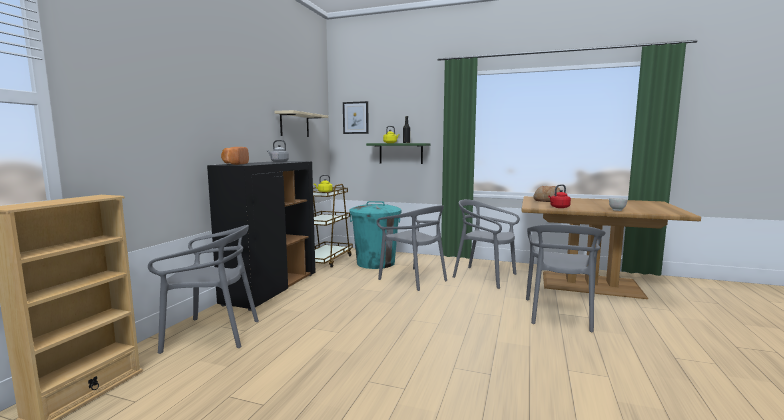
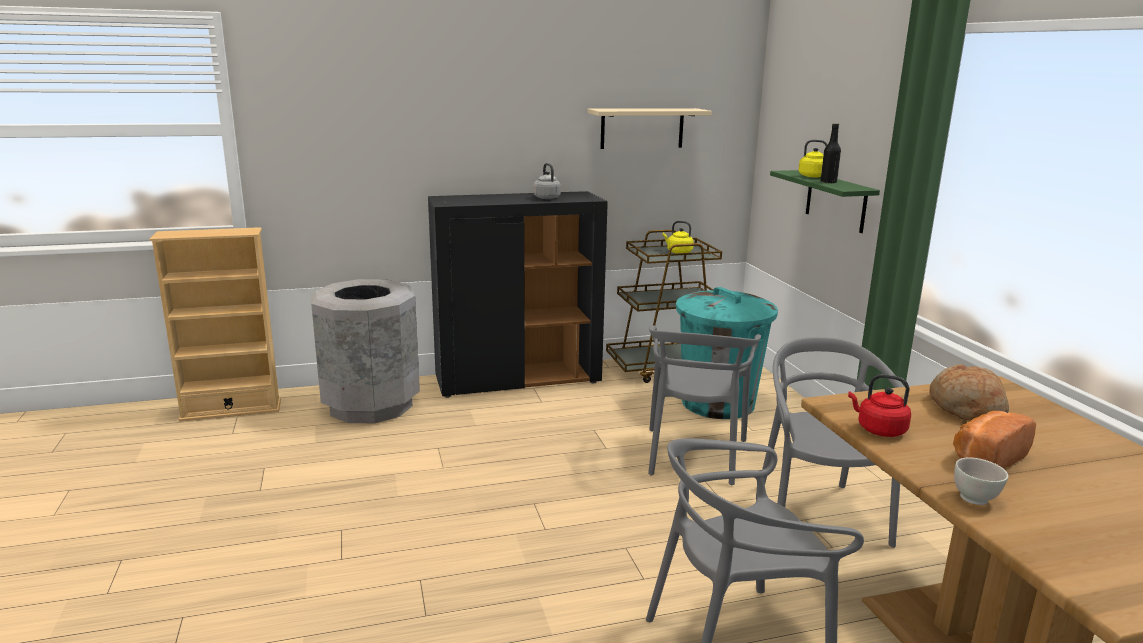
camera: 55 degrees right, 10 degrees up
grey chair [148,225,259,354] -> grey trash can [311,279,420,423]
bread [221,147,249,165] -> bread moved to [953,411,1036,469]
picture [343,101,369,134] -> none

